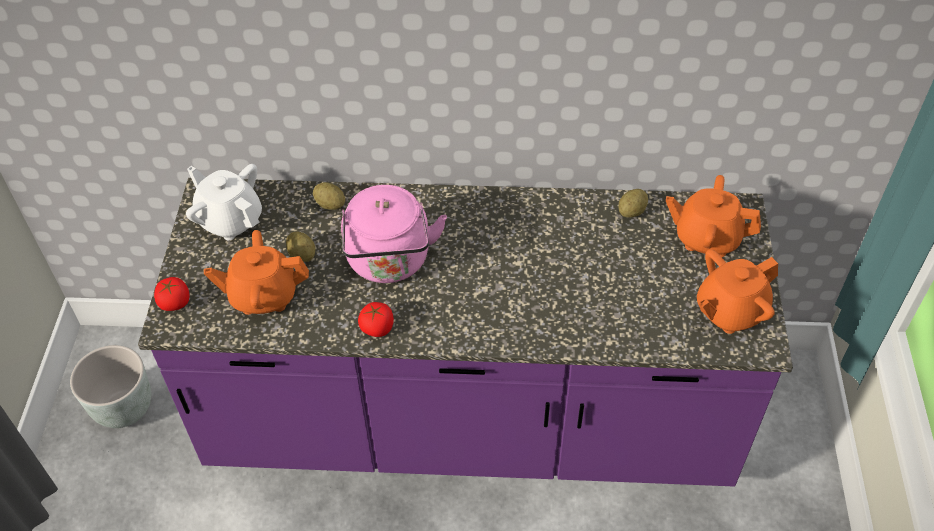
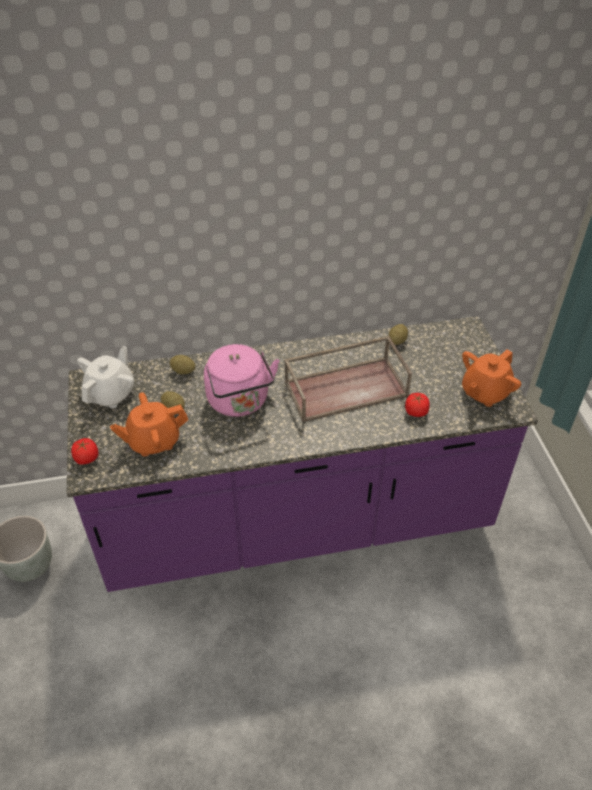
camera: 15 degrees left, 5 degrees down
white teapot [186,164,262,240] -> white teapot turned 90 degrees clockwise [77,346,134,408]
tomato [358,302,394,337] -> tomato moved to [405,393,430,417]
orange teapot [666,175,761,257] -> none
none -> brown tray [284,336,412,422]

